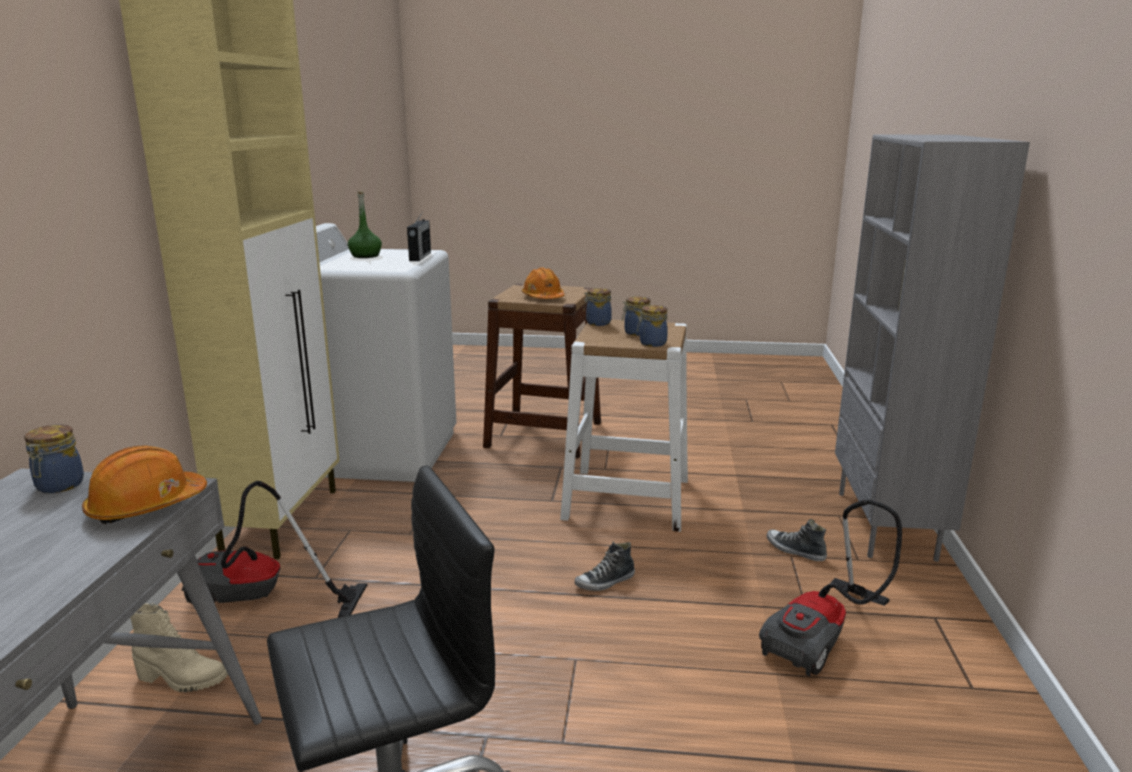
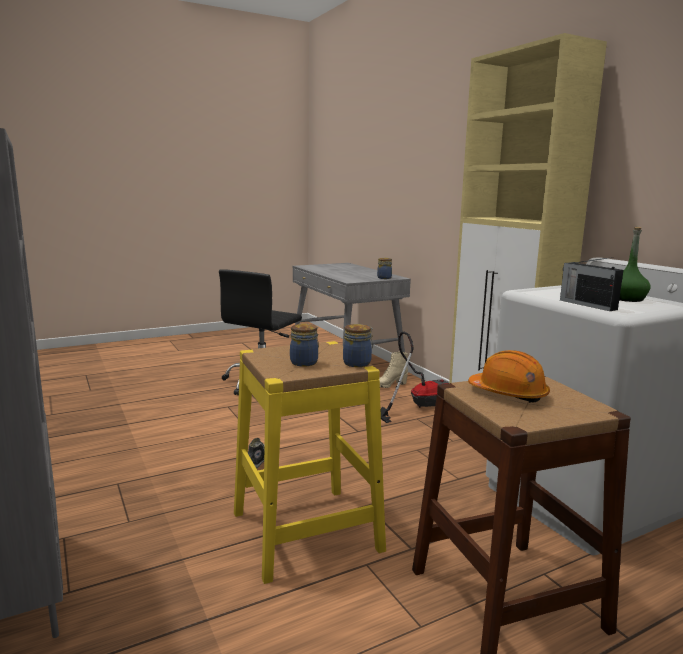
camera: 145 degrees right, 5 degrees down
orange hard hat [82,445,207,524] -> none
white stool [560,320,688,532] -> yellow stool [234,341,386,584]
jar [637,305,668,347] -> none
vacuum cleaner [759,499,902,677] -> none
shoe [767,519,827,561] -> none

